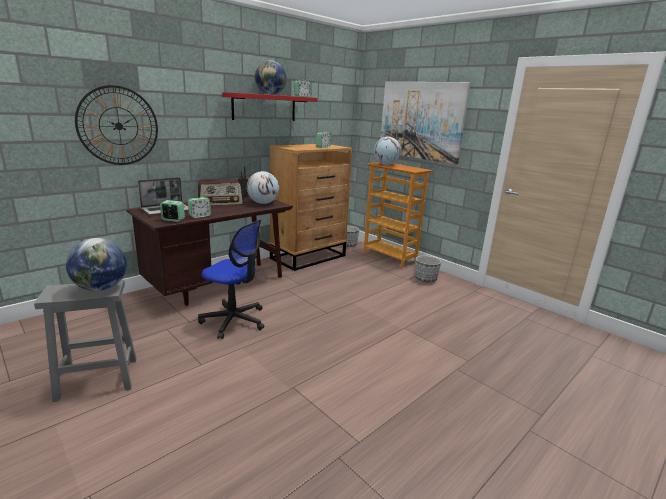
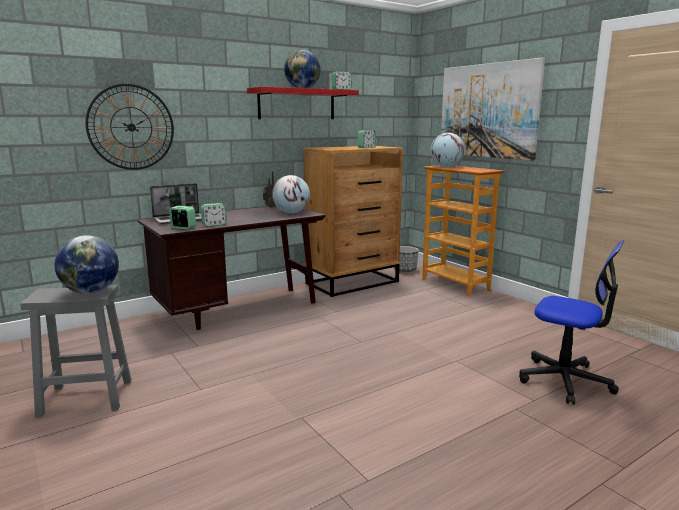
camera: 10 degrees right, 5 degrees down
radio [198,179,243,206] -> none
office chair [198,220,264,339] -> office chair moved to [519,240,624,405]
planter [415,255,441,282] -> none

